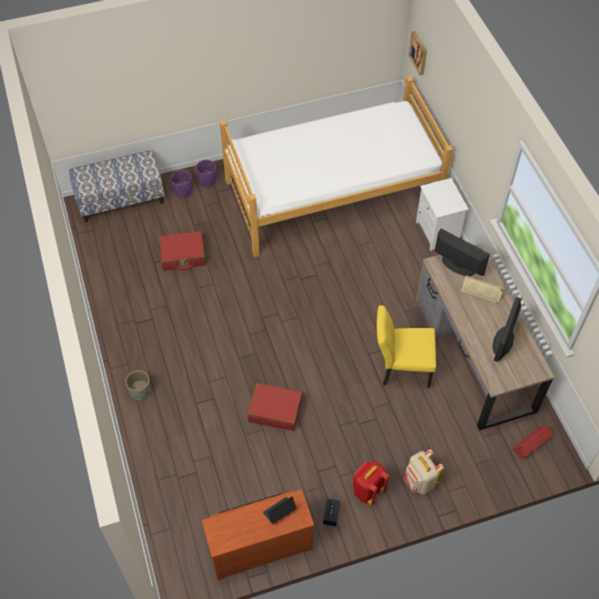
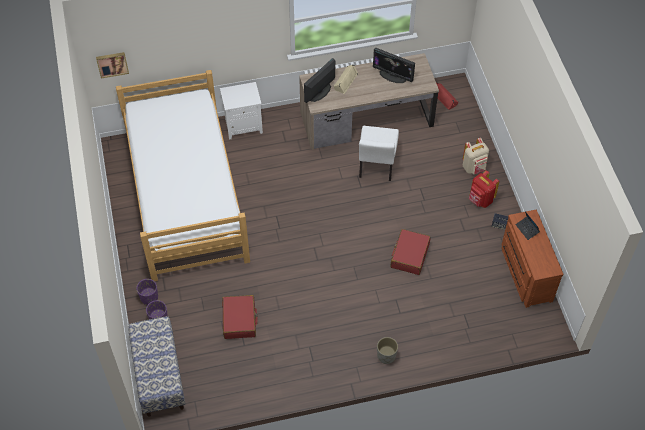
camera: 85 degrees left, 0 degrees up
yellow chair [377,305,436,388] -> white chair [359,126,399,181]

